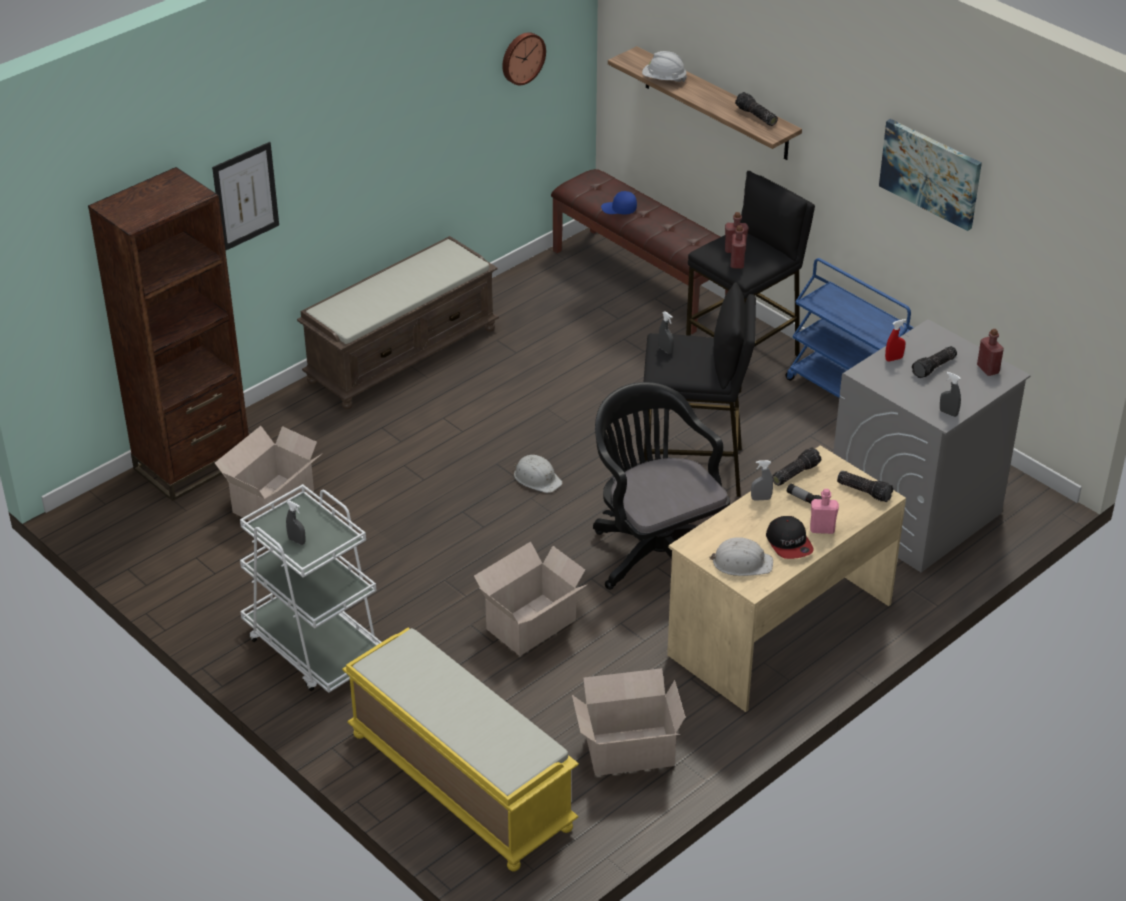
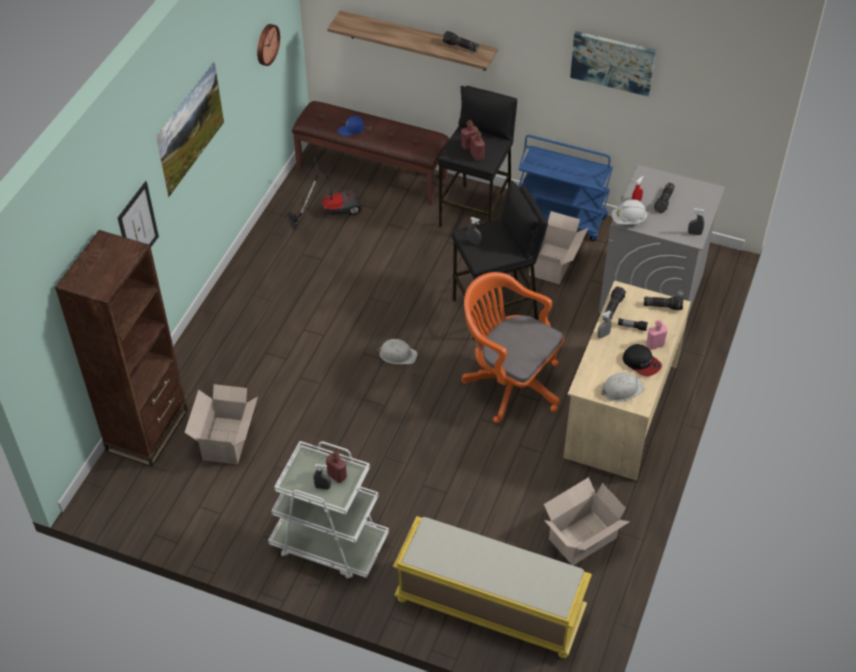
camera: 25 degrees left, 10 degrees up
brown bench [297,236,499,410] -> none
cardboard box [474,542,588,656] -> cardboard box moved to [529,211,589,284]
black office chair [593,382,730,590] -> orange office chair [462,272,564,423]
white hard hat [642,51,687,82] -> white hard hat moved to [612,199,647,225]
red bottle [977,329,1004,376] -> red bottle moved to [326,451,347,483]
none -> picture [156,61,224,197]
none -> vacuum cleaner [287,158,362,230]

